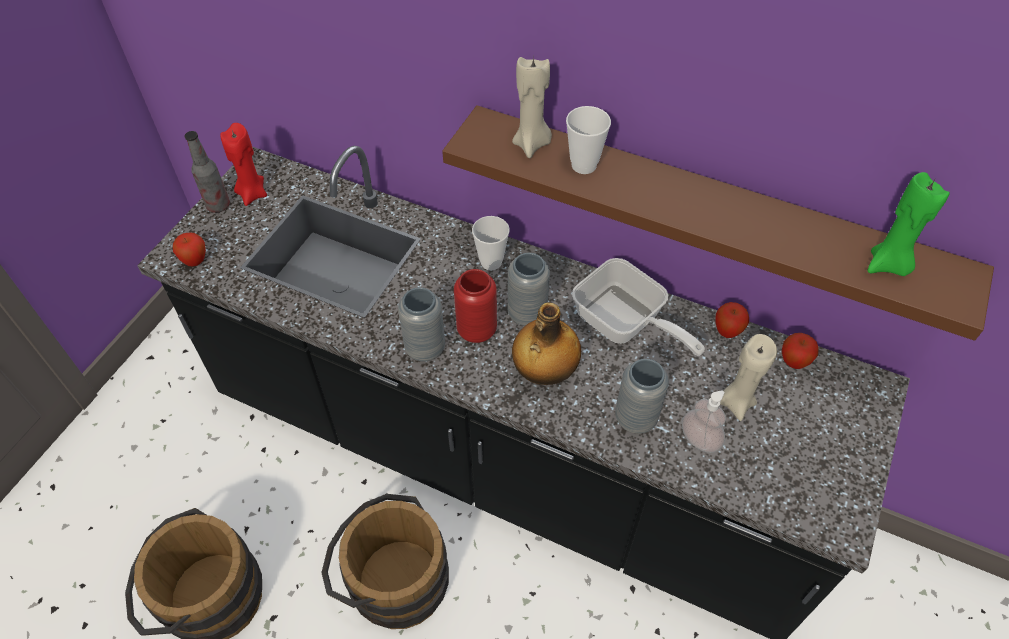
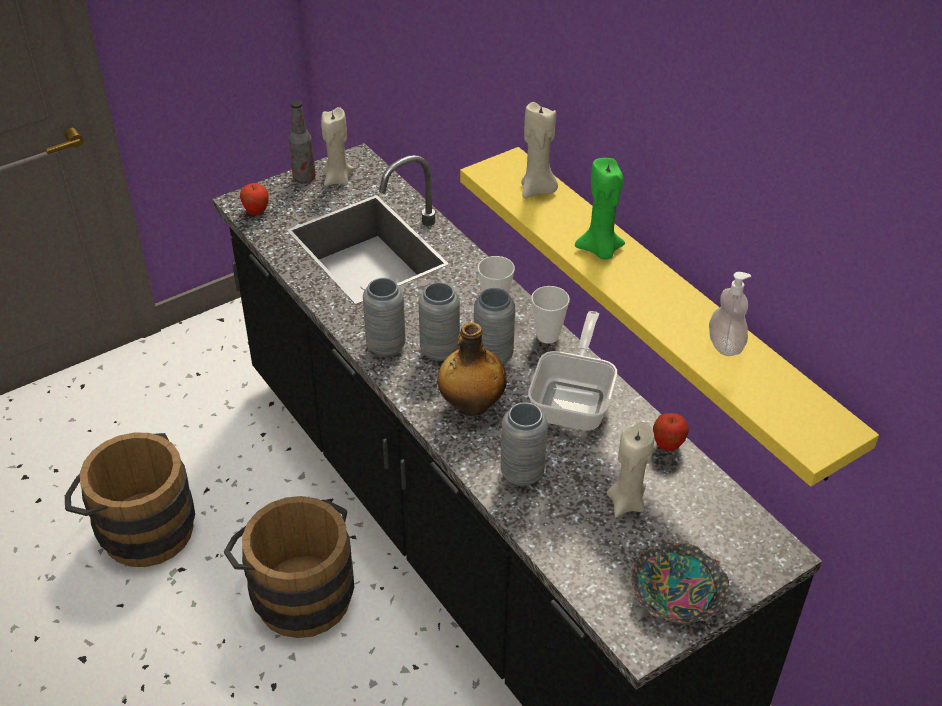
camera: 30 degrees right, 10 degrees down
red candle [220,123,267,206] -> beige candle [321,107,354,186]
brown shelf [442,105,994,341] -> yellow shelf [460,147,879,487]
red vase [454,269,497,343] -> grey vase [418,282,460,361]
cup [566,106,611,174] -> cup moved to [531,286,570,344]
frying pan [572,258,705,356] -> frying pan turned 150 degrees counterclockwise [528,311,617,431]
soap dispenser [682,390,726,453] -> soap dispenser moved to [709,272,751,356]
apple [782,333,819,369] -> none
green candle [868,172,950,276] -> green candle moved to [575,158,625,259]
none -> bowl [631,542,729,624]

